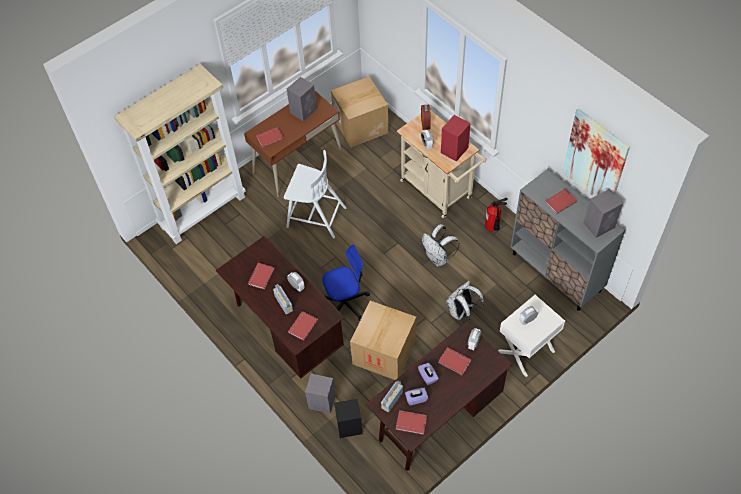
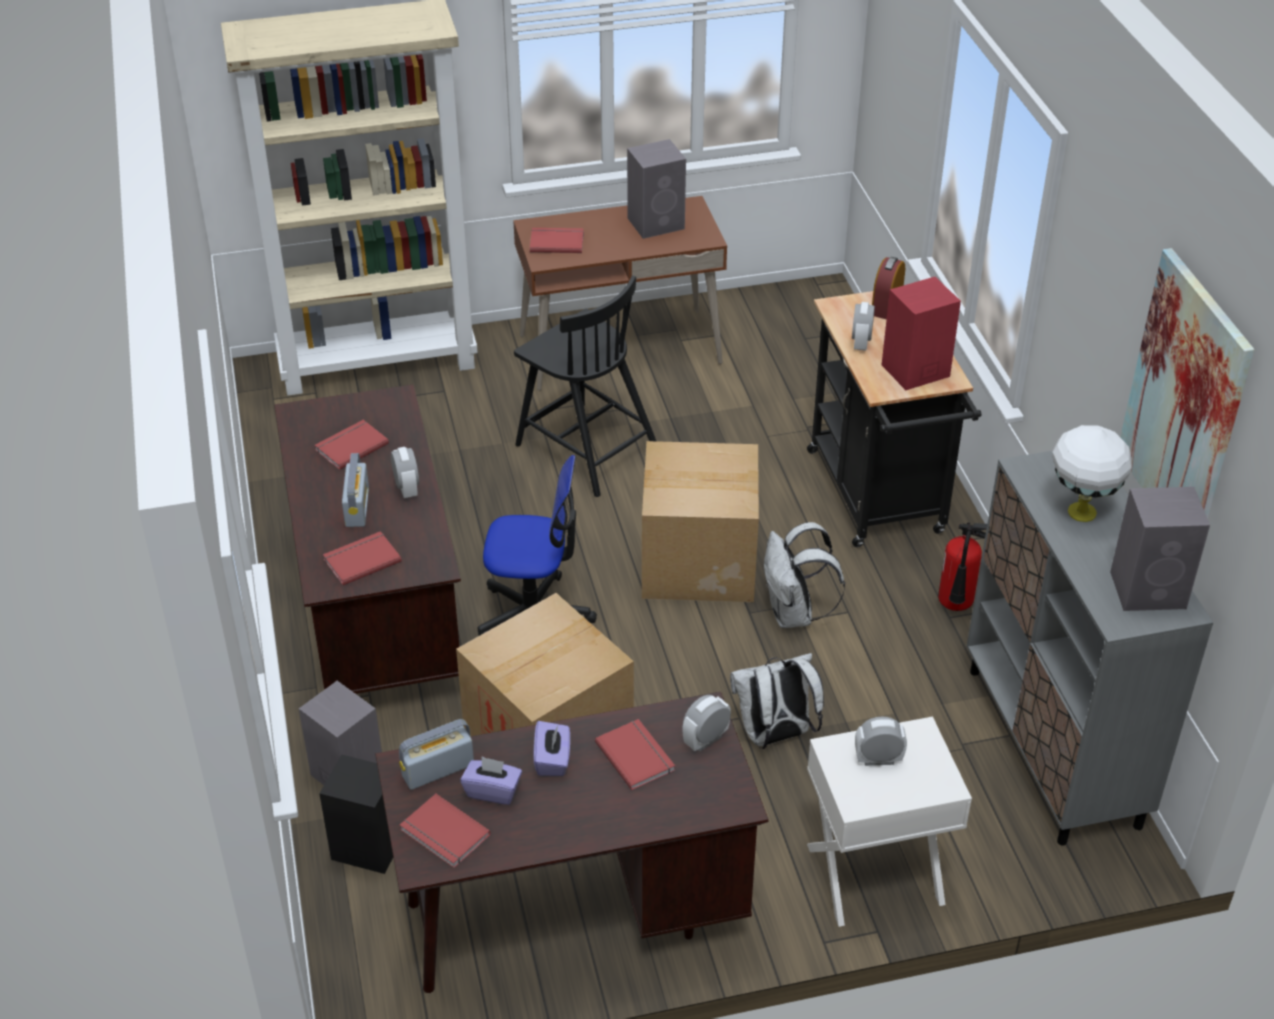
camera: 25 degrees right, 15 degrees down
white chair [284,150,347,238] -> black chair [514,275,656,497]
cardboard box [331,76,389,147] -> cardboard box moved to [642,441,759,602]
beige cart [397,110,486,218] -> black cart [807,291,981,547]
red book [545,189,577,214] -> white table lamp [1052,425,1132,522]

